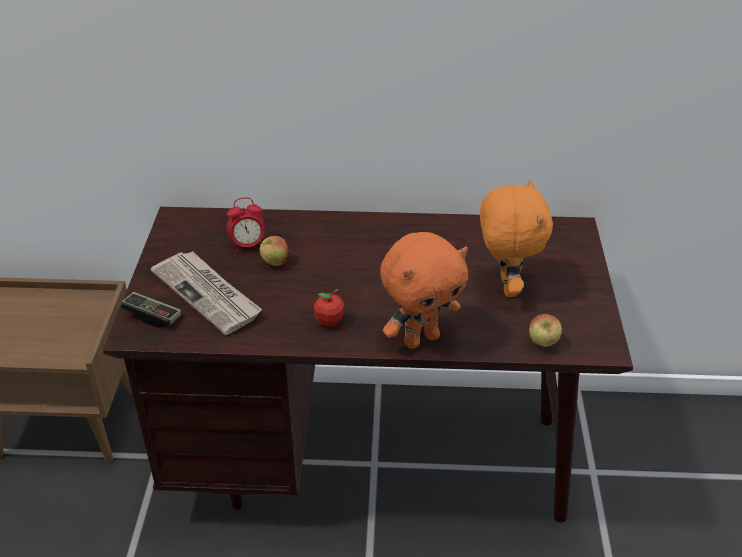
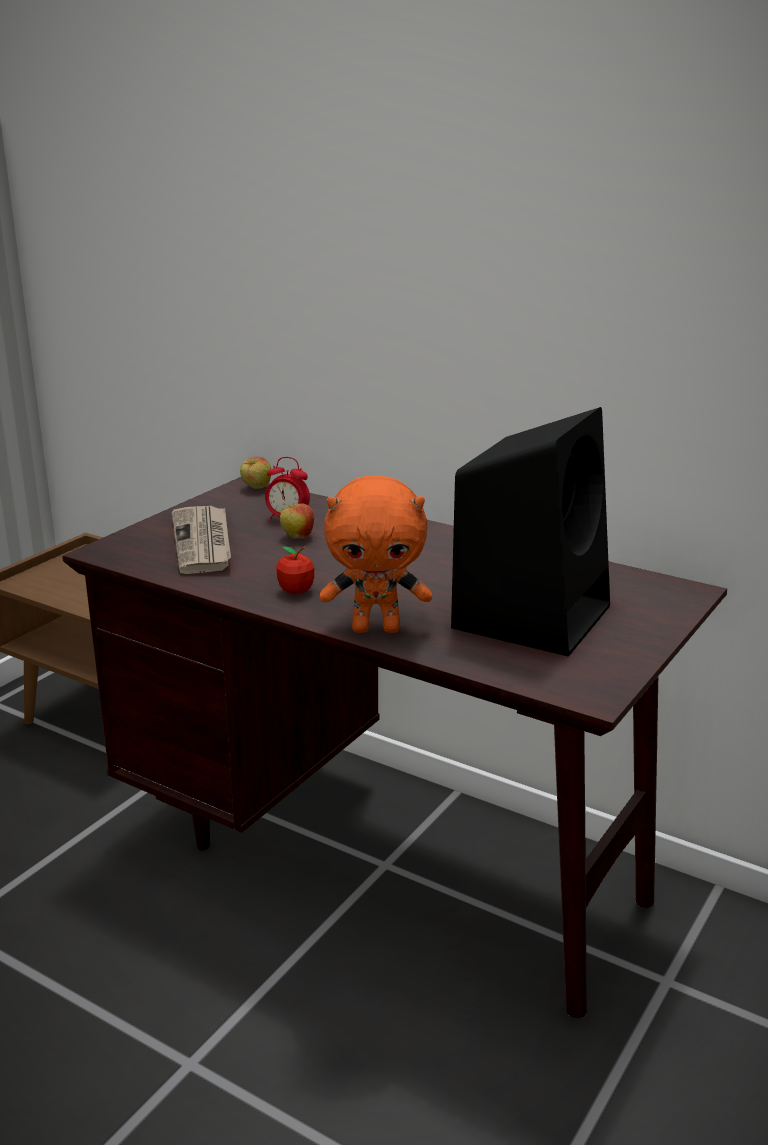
camera: 30 degrees right, 15 degrees down
game controller [121,292,181,328] -> none
orange plush toy [480,179,553,297] -> black speaker [451,407,610,656]
apple [529,314,562,347] -> apple moved to [240,457,271,489]

